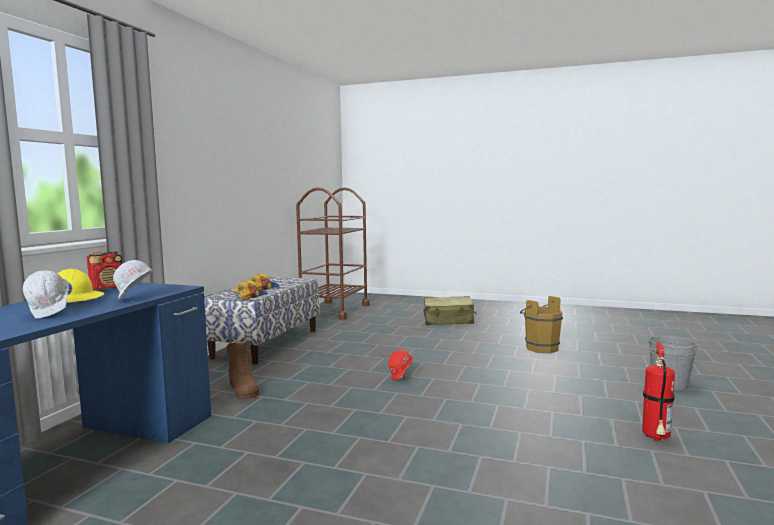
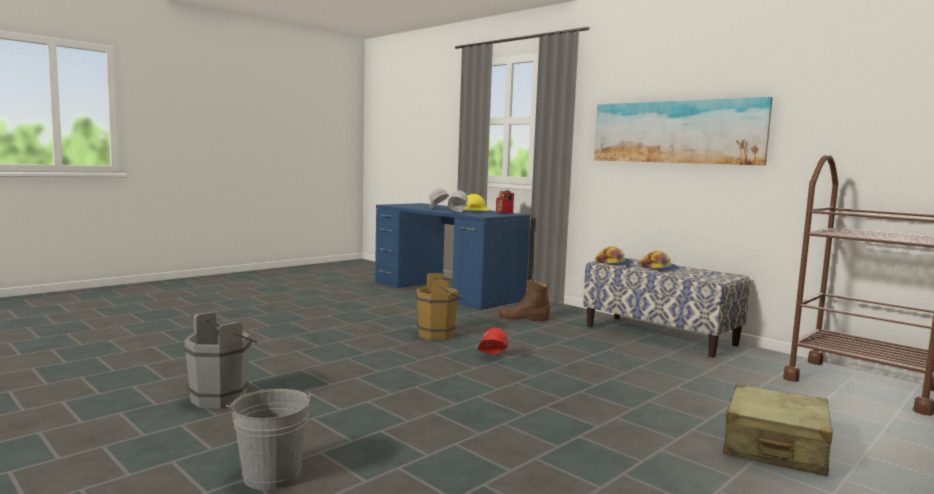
camera: 115 degrees right, 0 degrees up
brown bucket [520,296,563,353] -> brown bucket moved to [415,273,464,340]
fire extinguisher [642,340,675,441] -> grey bucket [183,312,257,409]
none -> picture [594,97,772,165]

